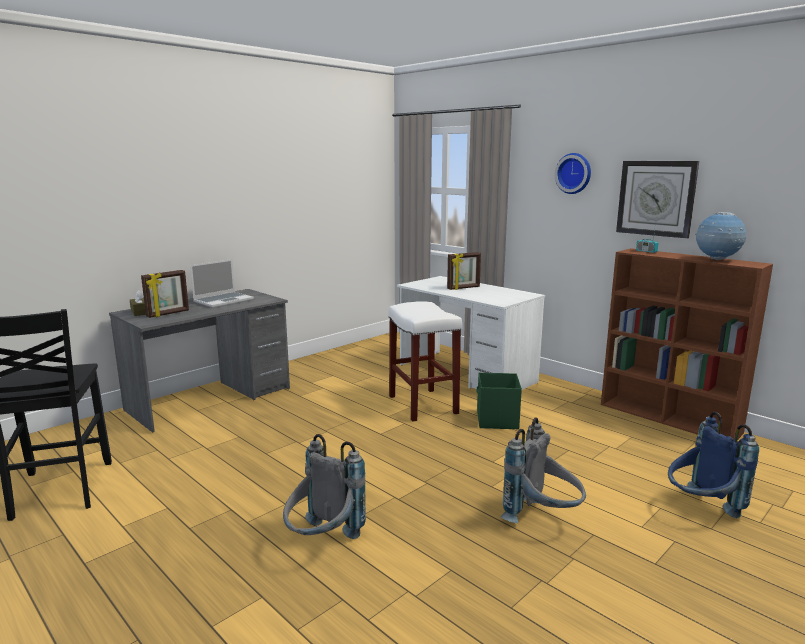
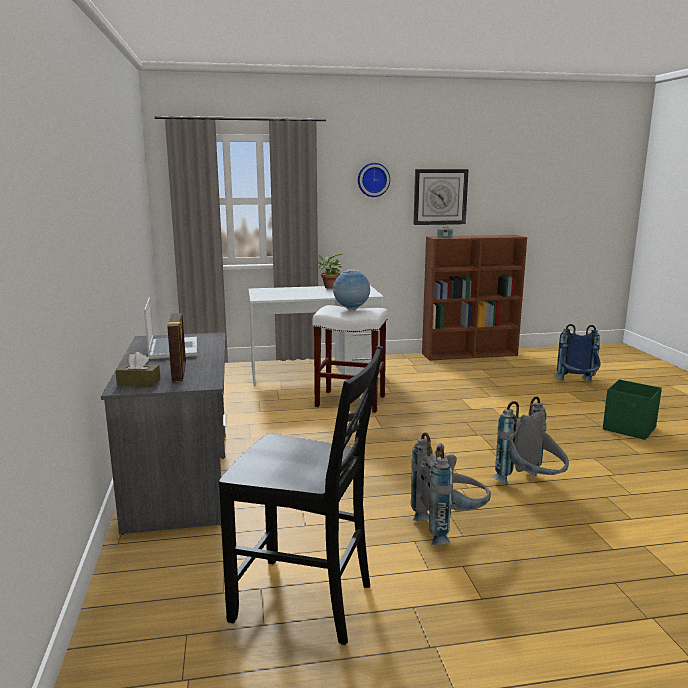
camera: 55 degrees left, 0 degrees up
picture frame [447,252,481,290] -> none
green storage box [477,373,522,429] -> green storage box moved to [603,379,662,440]
grey backpack [501,417,586,523] -> grey backpack moved to [411,433,491,545]
globe [695,212,746,260] -> globe moved to [333,270,370,310]
none -> potted plant [316,254,342,289]

